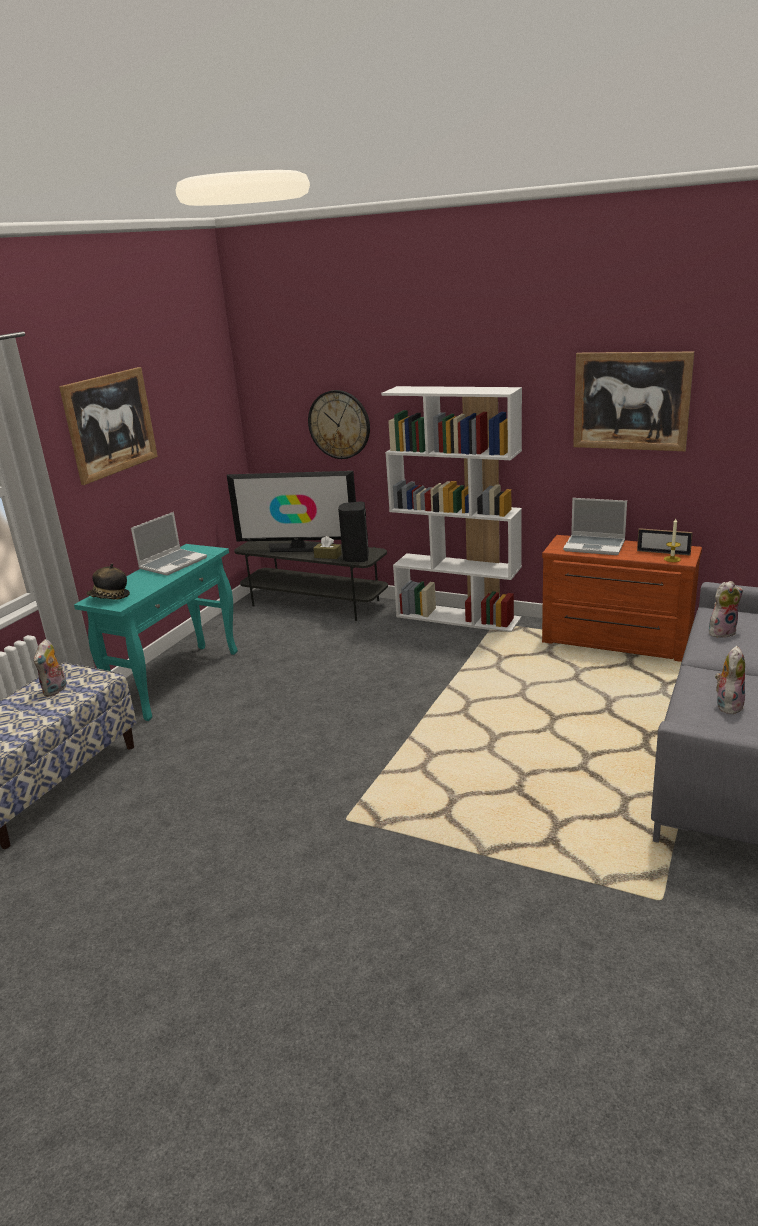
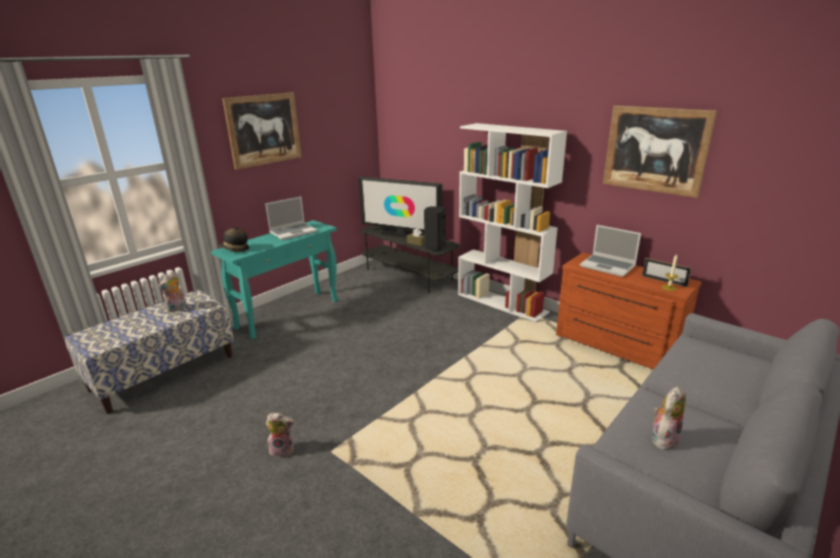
camera: 15 degrees right, 0 degrees up
wall clock [308,390,370,459] -> none
plush toy [709,581,743,638] -> plush toy moved to [266,413,294,458]

